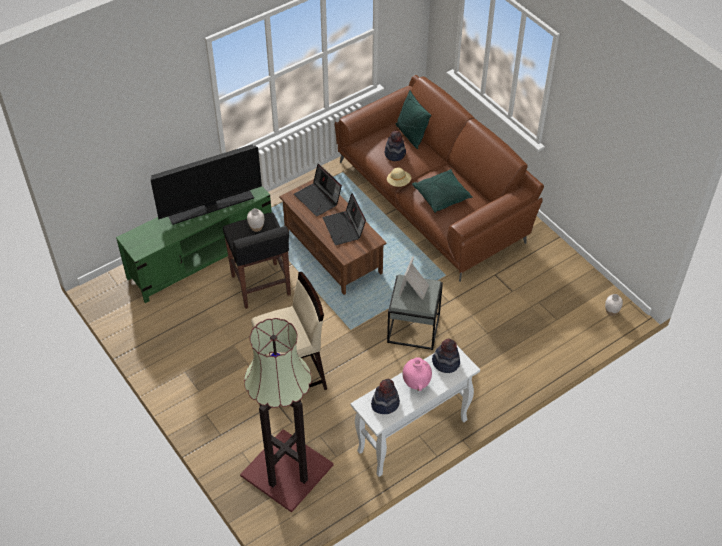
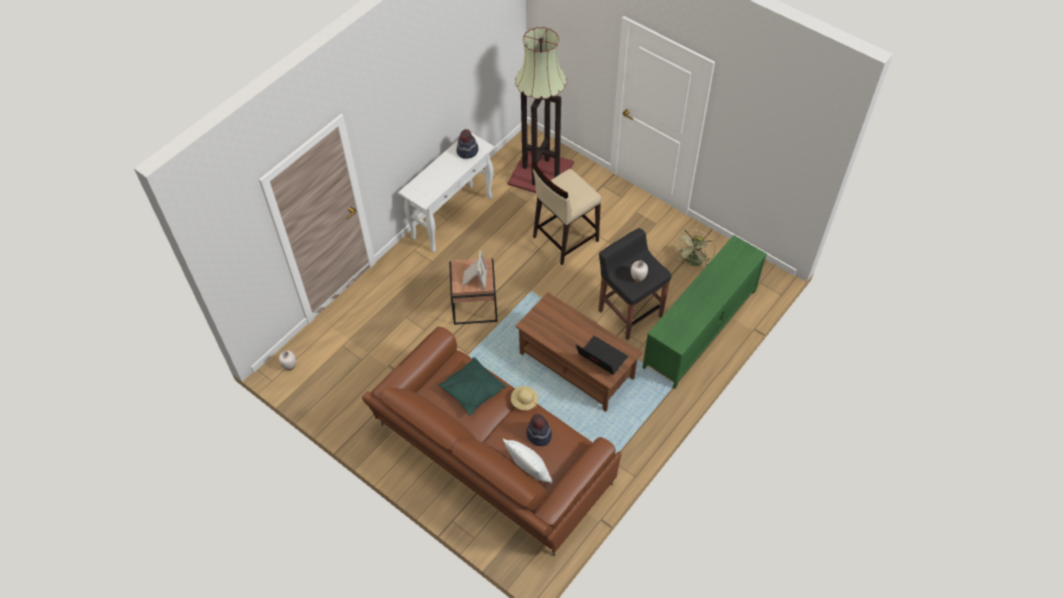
camera: 165 degrees right, 5 degrees up
television [151,145,262,225] -> none
laptop [322,193,366,245] -> none
grey side table [387,274,443,350] -> brown side table [449,258,498,325]
green pillow [396,90,431,149] -> white pillow [503,439,552,484]
pink vase [402,357,432,391] -> none
hat [432,339,460,373] -> none
none -> green fan [674,229,715,266]

